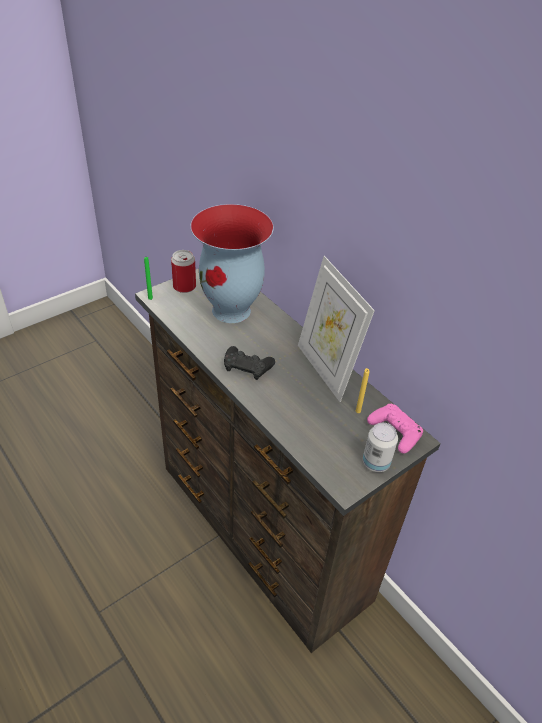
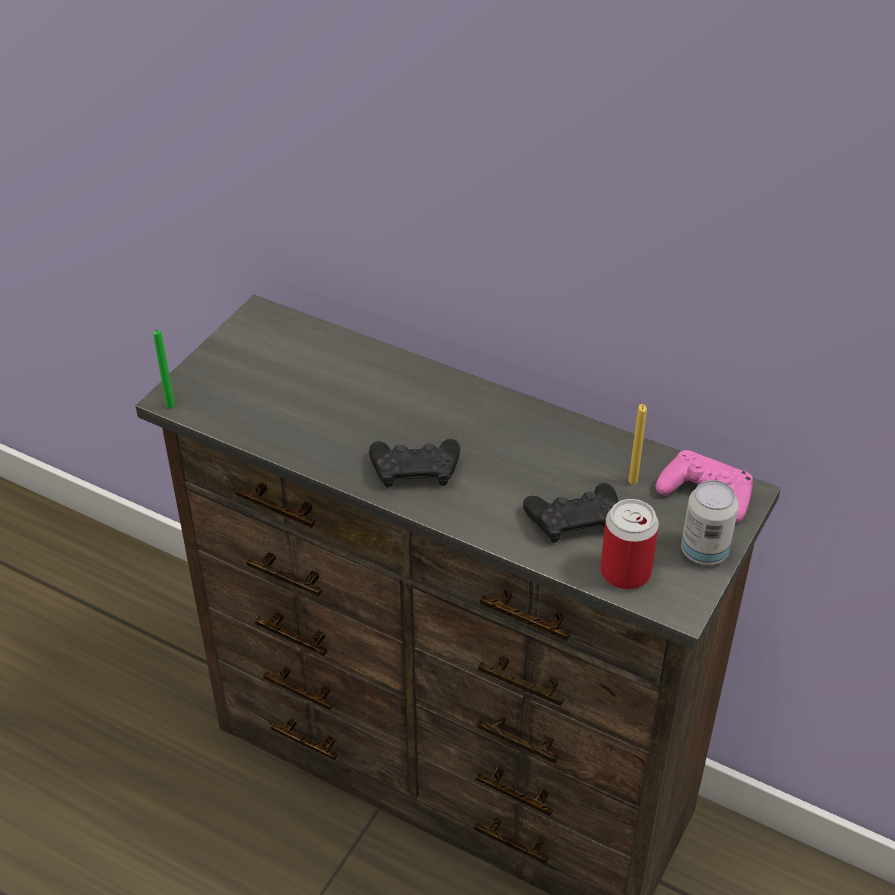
camera: 20 degrees left, 0 degrees up
can [171,250,196,293] -> can moved to [600,499,659,590]
vase [190,204,274,323] -> none
picture frame [298,256,375,402] -> none
none -> black game controller [523,483,618,543]

